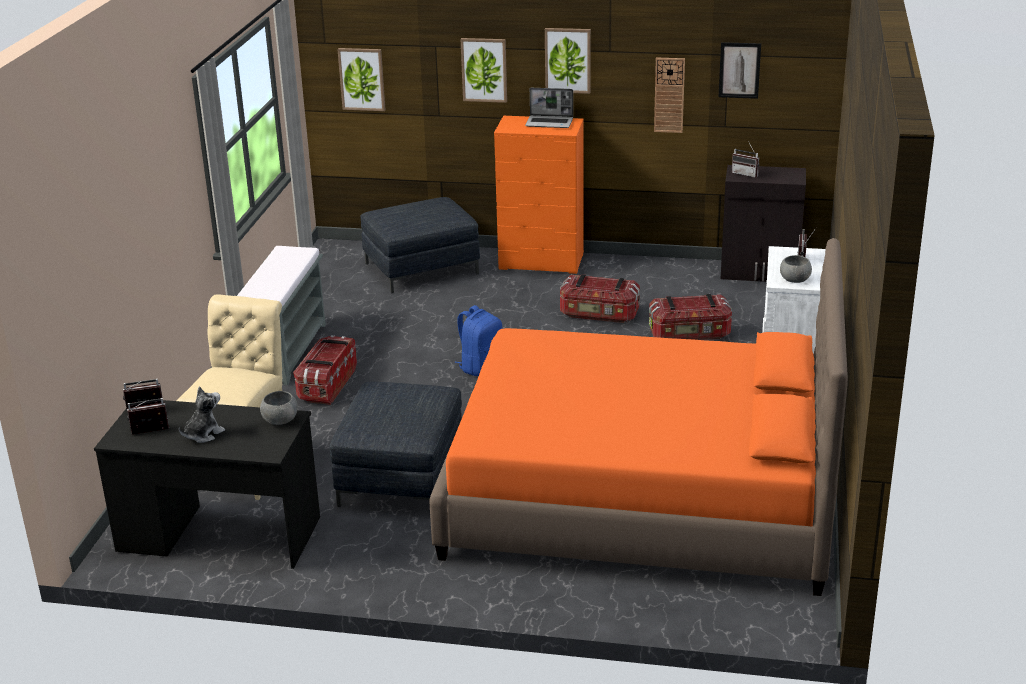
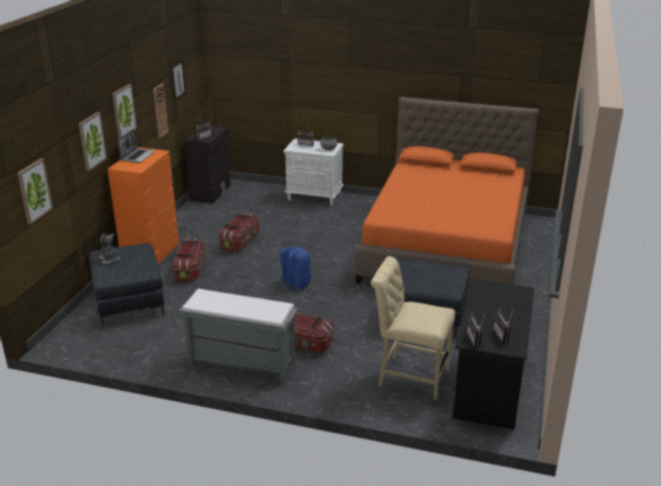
camera: 85 degrees left, 0 degrees up
plush toy [179,386,225,443] -> plush toy moved to [99,233,120,264]
grey bowl [260,391,298,425] -> none
storage box [649,294,732,340] -> storage box moved to [173,238,206,281]

